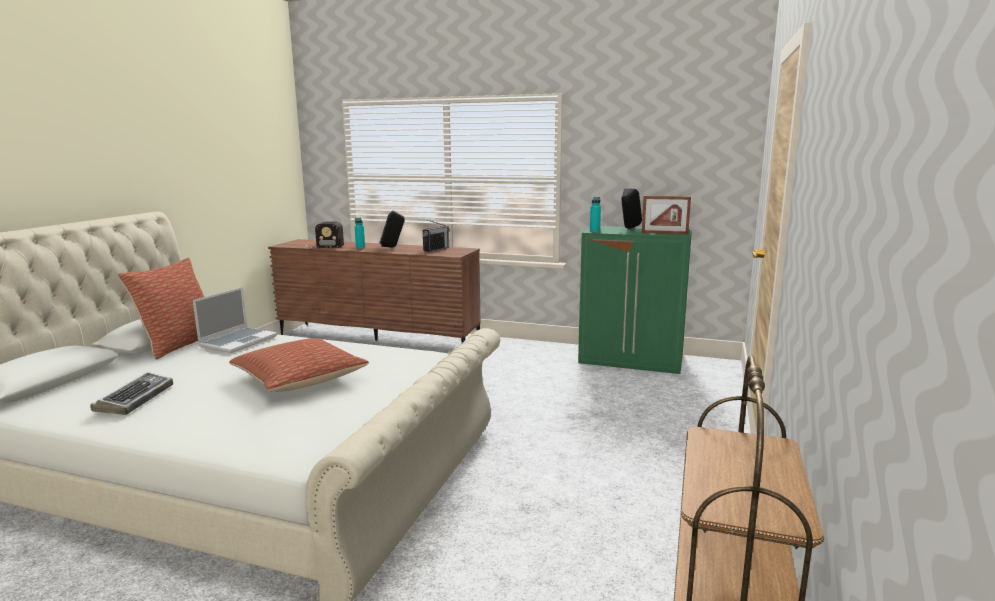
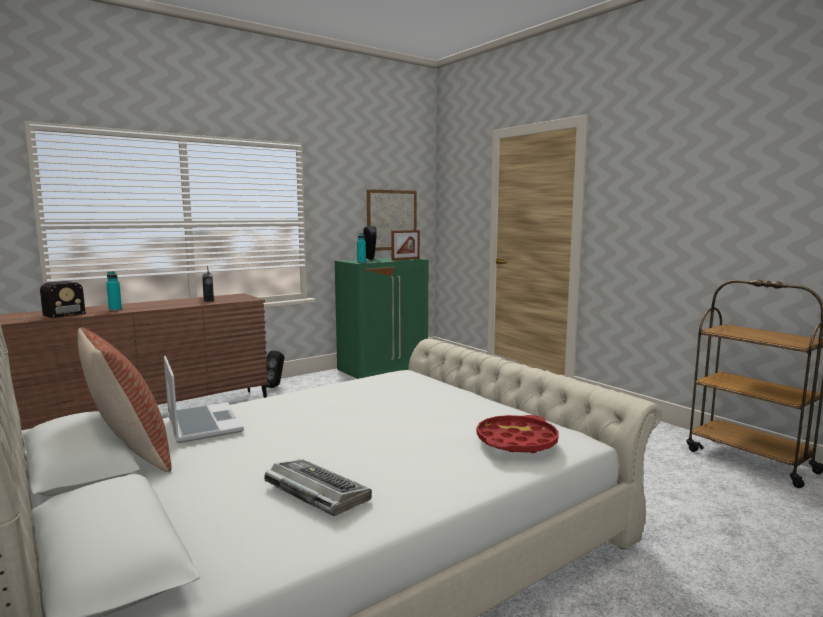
camera: 55 degrees left, 5 degrees down
pillow [229,338,369,392] -> none
black speaker [379,210,405,248] -> black speaker moved to [266,351,284,388]
none -> picture [367,189,417,251]
none -> red tray [477,415,559,453]

